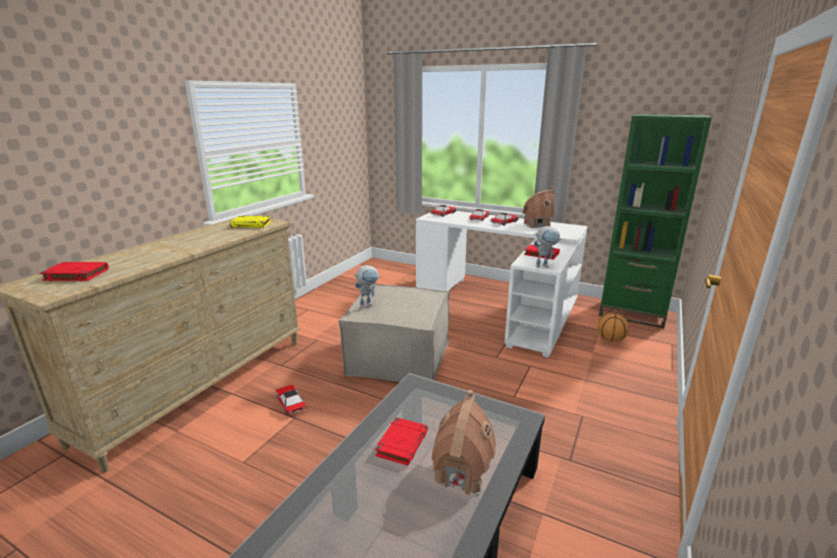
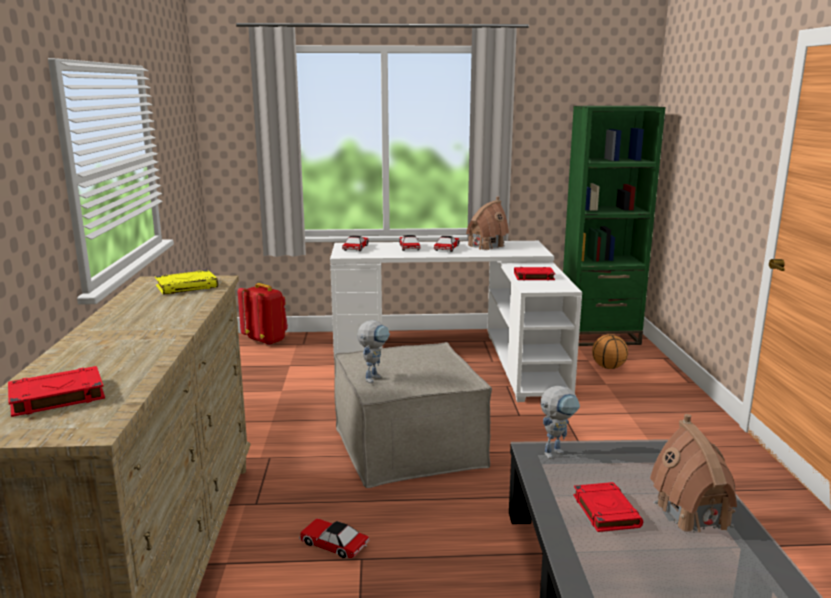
camera: 30 degrees left, 5 degrees down
toy robot [534,226,562,268] -> toy robot moved to [540,386,580,459]
none -> red backpack [238,283,288,345]

